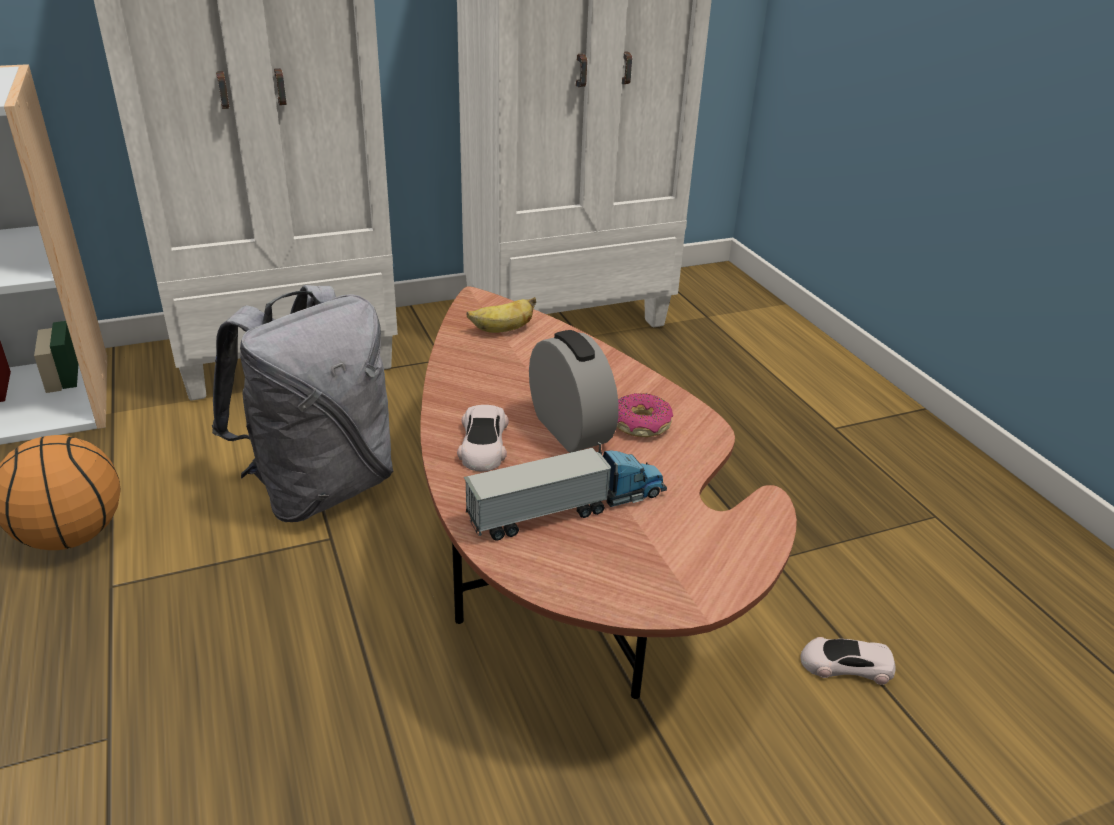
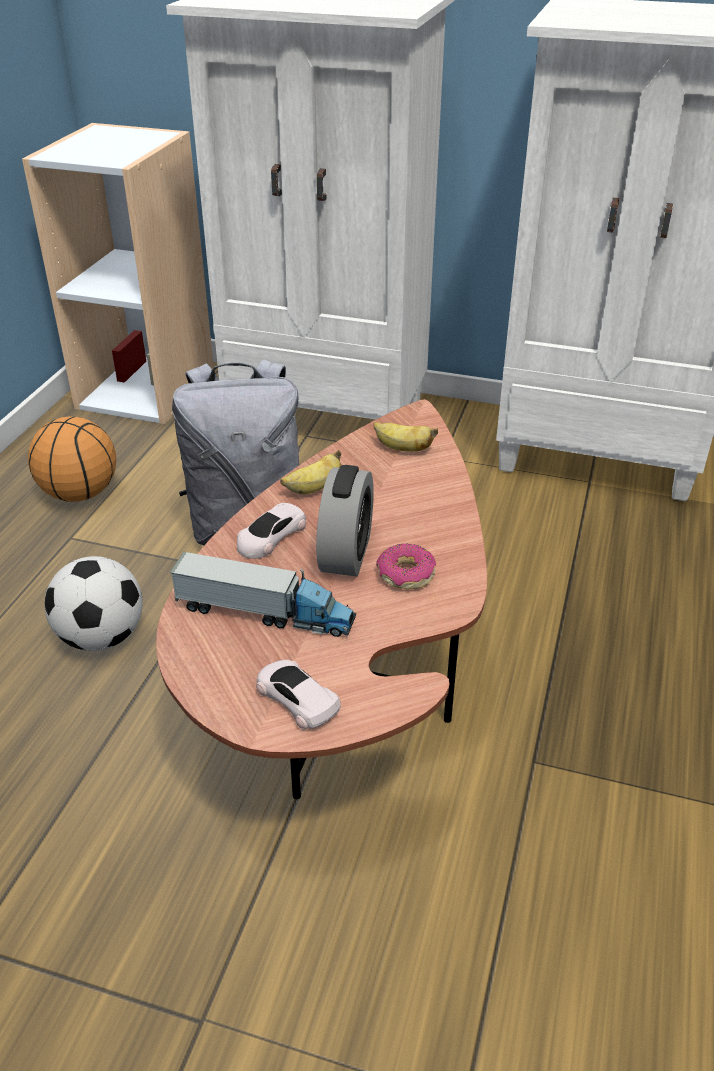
camera: 40 degrees right, 5 degrees up
white toy car [800,637,895,685] -> white toy car moved to [256,660,340,729]
none -> football [45,556,143,651]
none -> banana [280,450,341,494]

